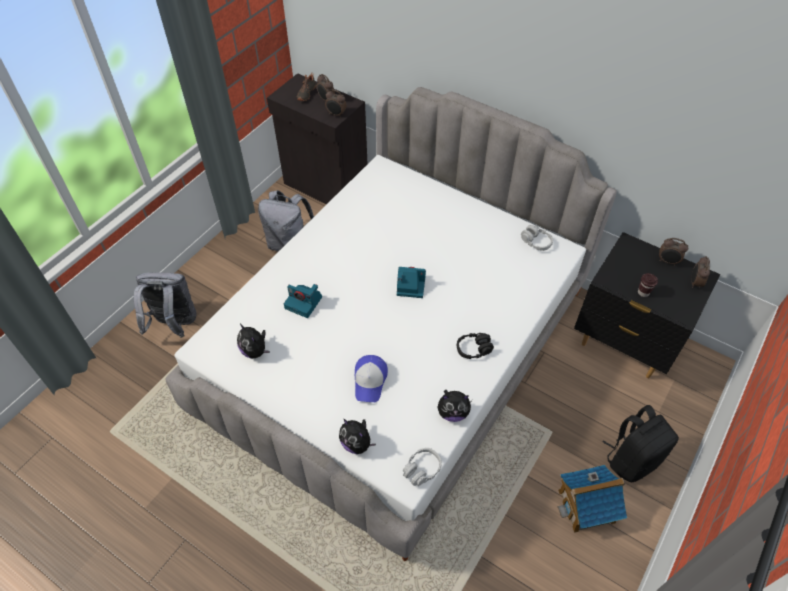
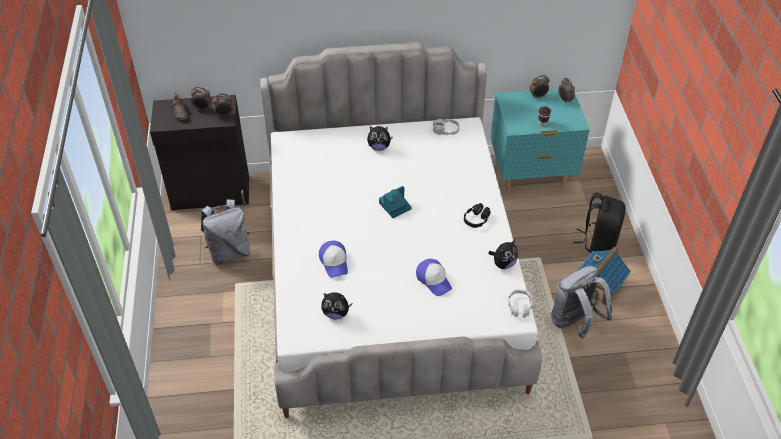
camera: 40 degrees left, 5 degrees down
grey backpack [134,272,197,338] -> grey backpack moved to [551,266,612,338]
camera [284,284,322,318] -> cap [319,241,348,278]
plush toy [339,419,376,454] -> plush toy moved to [367,126,393,151]
black nightstand [574,232,720,378] -> turquoise nightstand [490,88,590,193]

